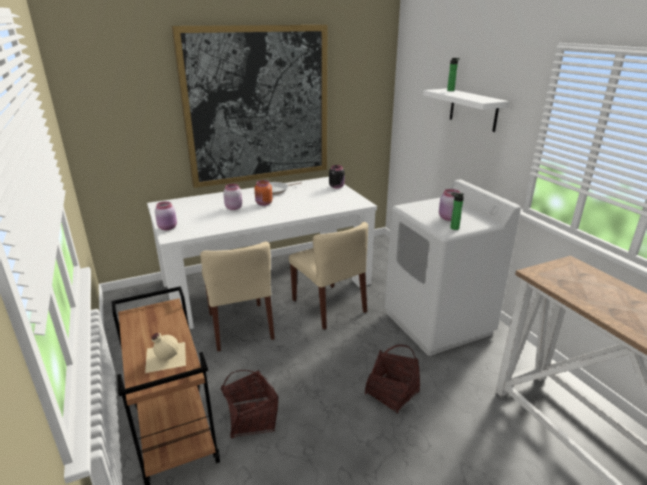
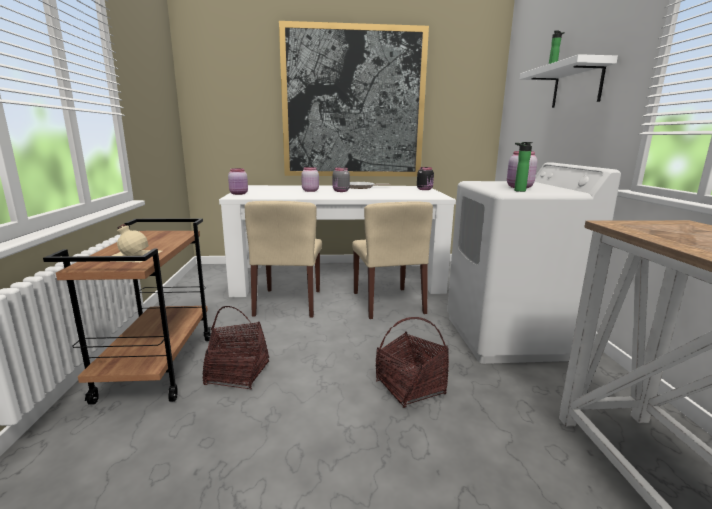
camera: 20 degrees right, 10 degrees down
orange jar [255,180,272,206] -> grey jar [333,167,350,192]

